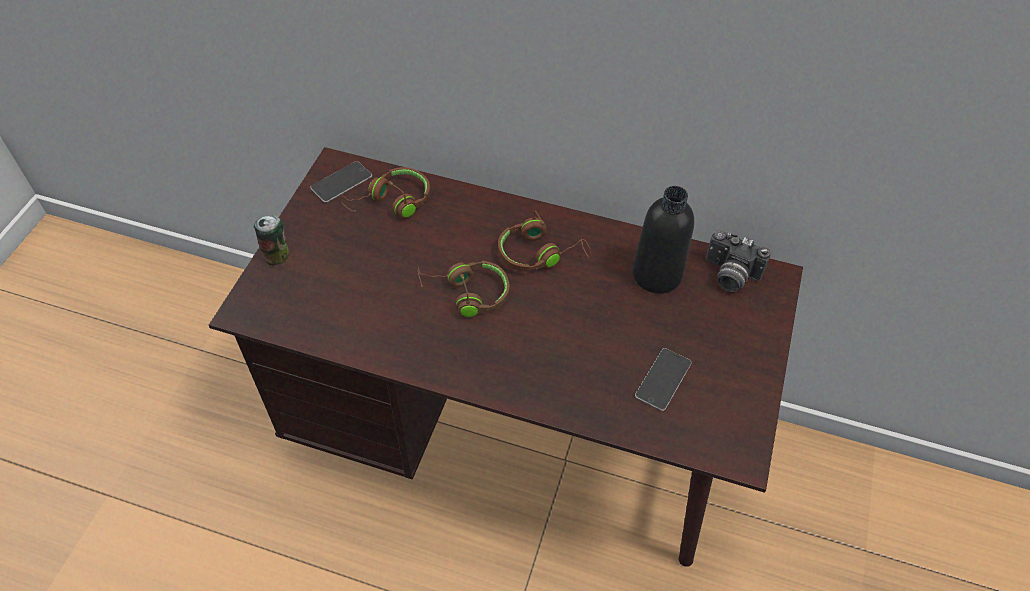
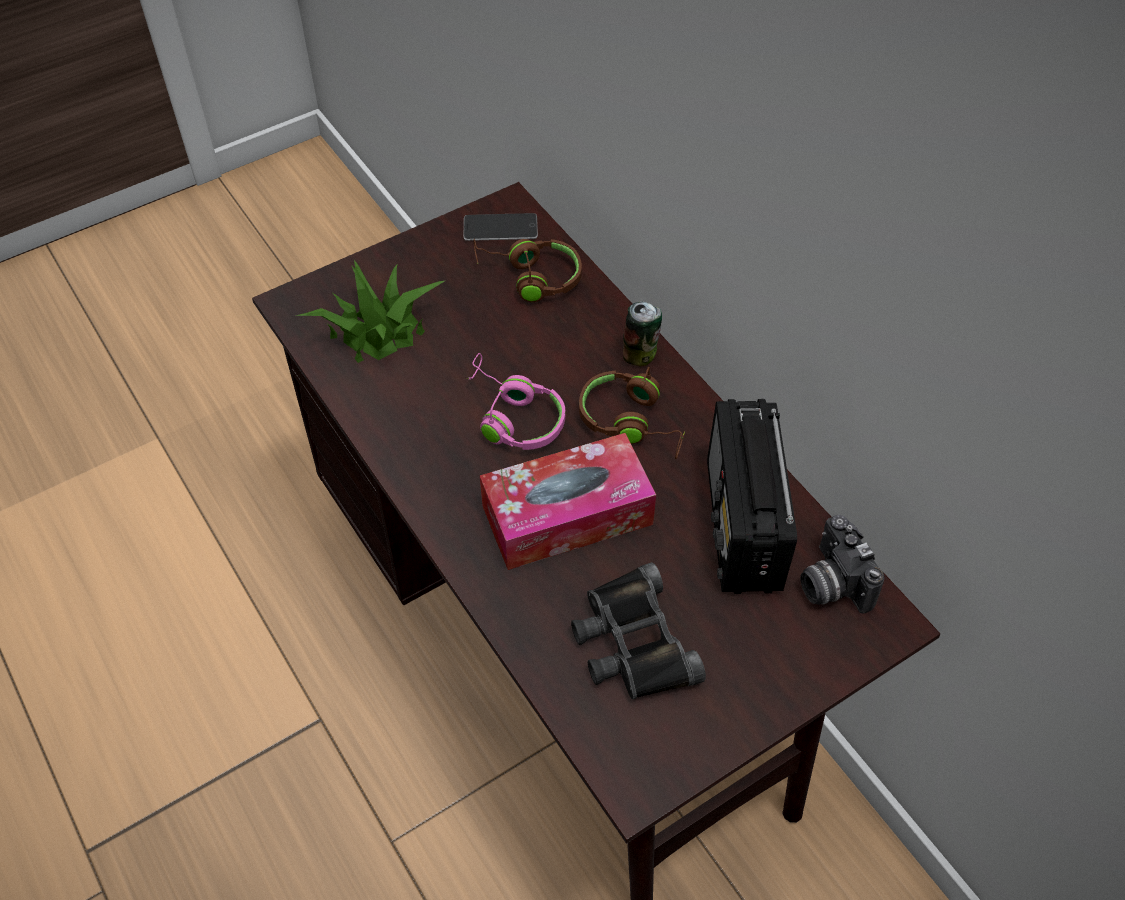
camera: 40 degrees right, 0 degrees up
can [254,215,289,266] -> can moved to [623,302,662,366]
brown headphones [417,261,509,318] -> pink headphones [467,353,565,450]
black bottle [632,186,694,294] -> radio [707,399,797,594]
phone [635,348,692,411] -> black binoculars [571,562,706,700]
none -> potted plant [295,260,444,363]
none -> tissue box [480,433,656,570]

